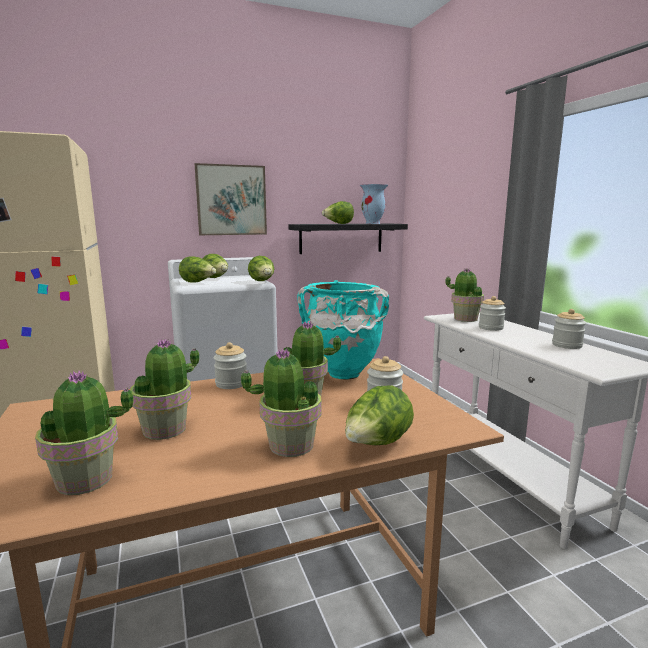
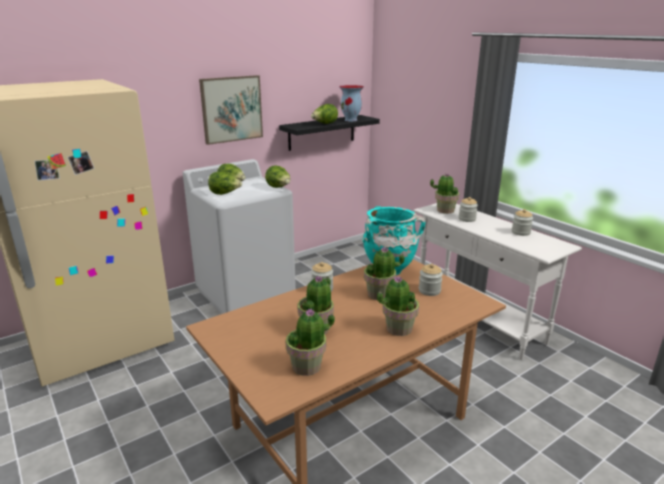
camera: 15 degrees left, 10 degrees up
lettuce [345,386,414,445] -> none

